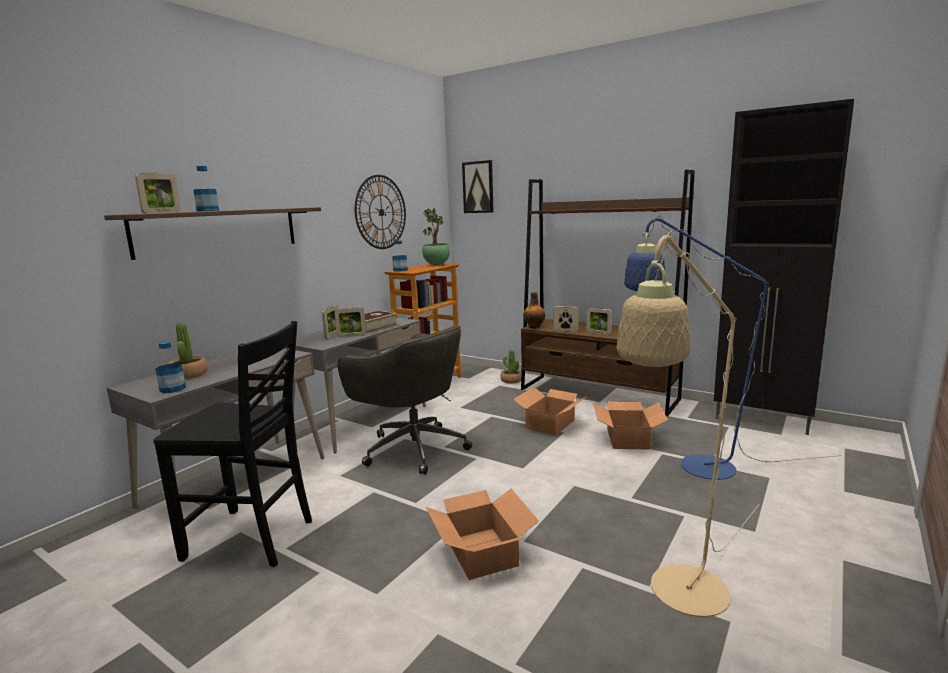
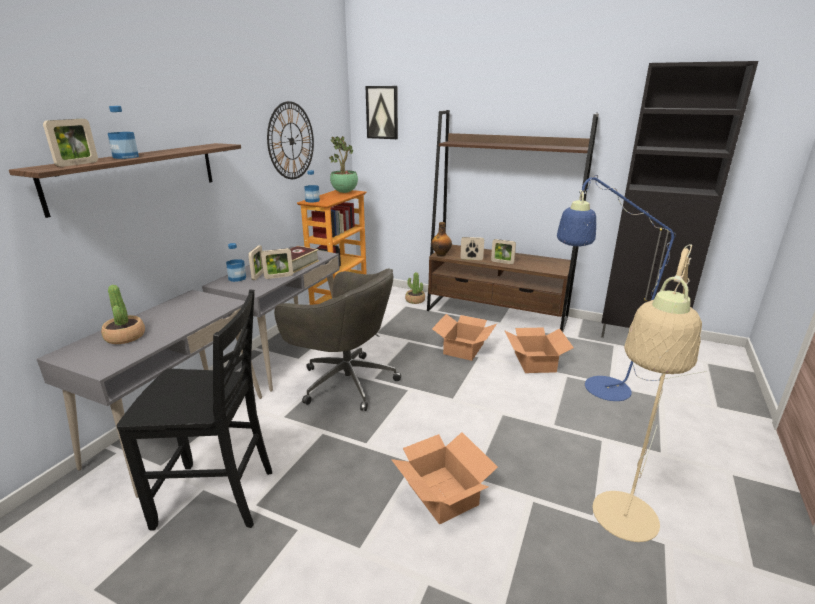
camera: 10 degrees left, 10 degrees up
bottle [155,341,186,393] -> bottle moved to [226,243,246,282]

